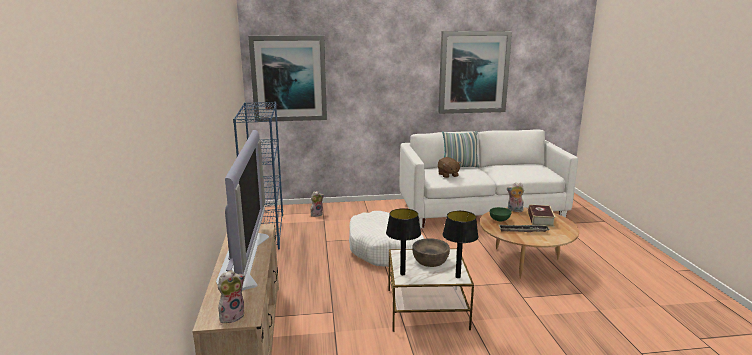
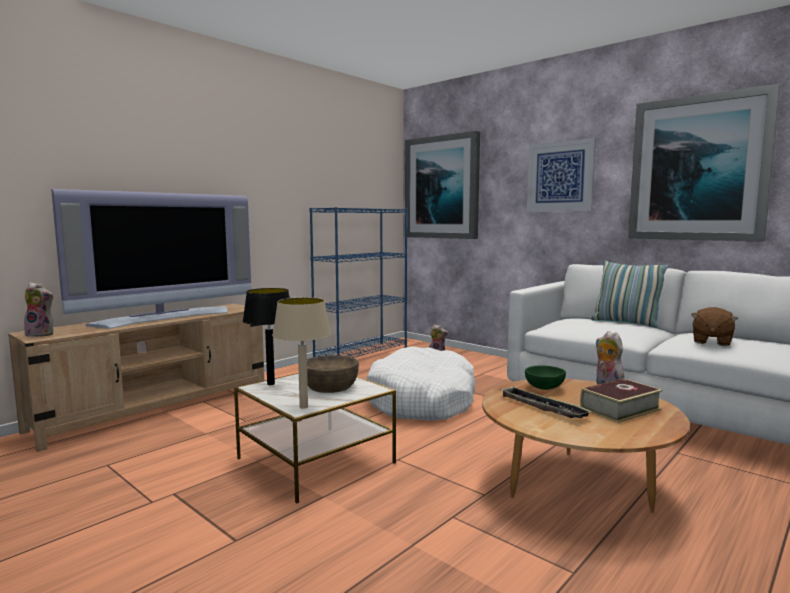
camera: 50 degrees right, 10 degrees down
brown plush toy [438,157,461,178] -> brown plush toy moved to [691,307,738,346]
black table lamp [443,211,479,278] -> beige table lamp [273,297,331,409]
none -> picture [527,138,596,212]

